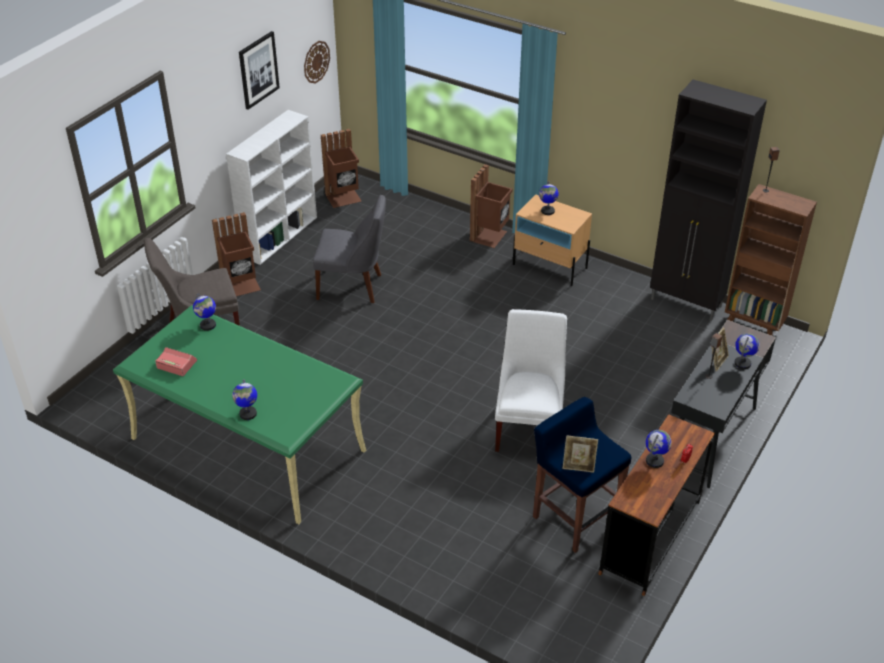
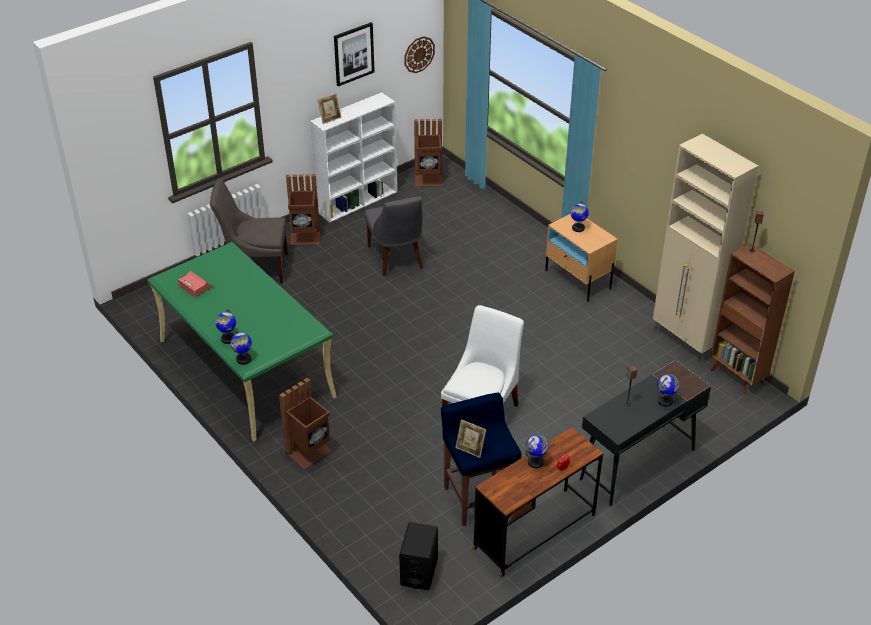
camera: 20 degrees right, 0 degrees up
globe [193,293,216,331] -> globe moved to [231,330,252,365]
grey chair [313,195,386,303] -> grey chair turned 45 degrees clockwise [364,196,423,276]
brown trash can [470,164,513,248] -> brown trash can moved to [279,378,332,469]
black cabinet [650,79,767,321] -> beige cabinet [653,134,758,363]
picture frame [711,327,729,372] -> picture frame moved to [318,93,342,124]
none -> black speaker [399,522,438,590]

